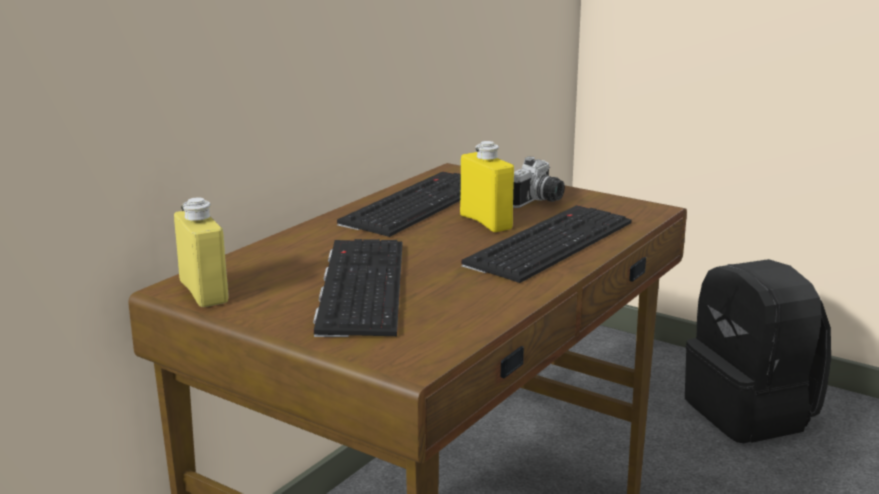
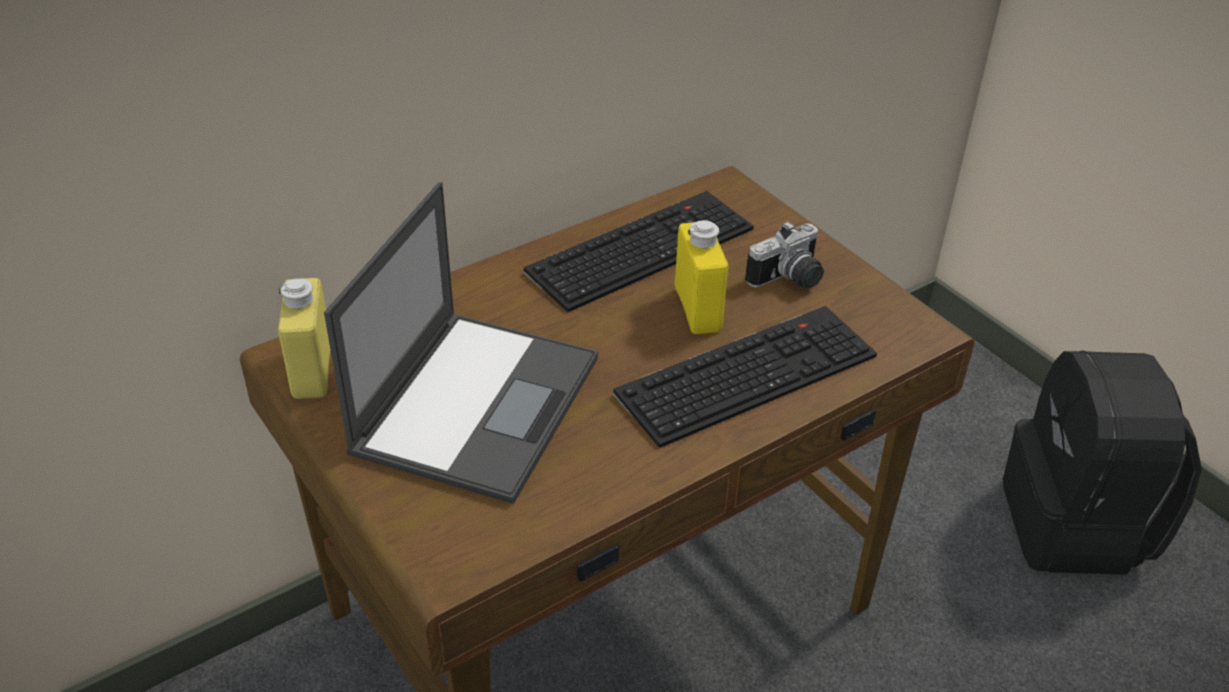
camera: 20 degrees right, 20 degrees up
keyboard [313,239,402,337] -> laptop [324,182,598,504]

